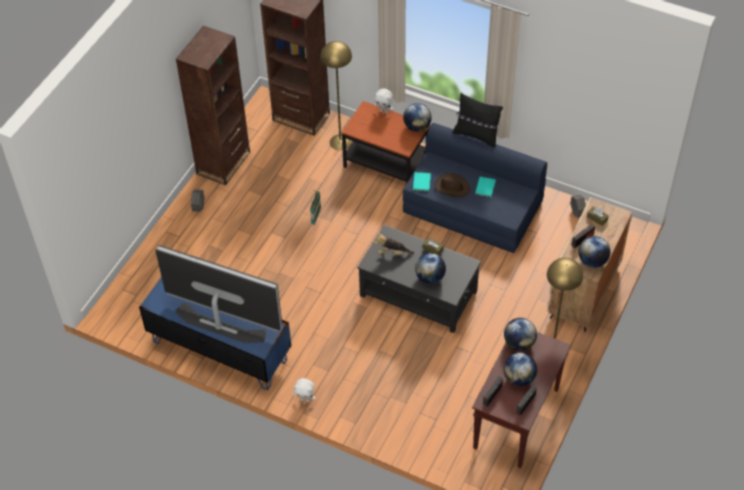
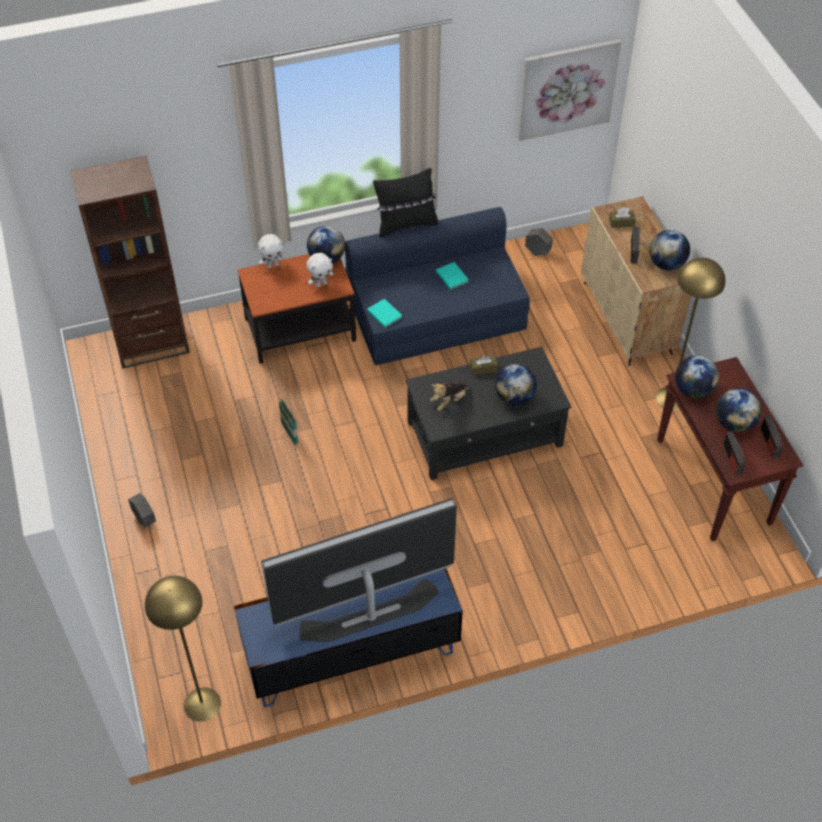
camera: 45 degrees left, 0 degrees up
brown bookcase [176,26,250,185] -> none
white plush toy [294,378,316,402] -> white plush toy moved to [306,253,333,288]
yellow floor lamp [320,41,352,150] -> yellow floor lamp moved to [145,576,221,722]
brown hat [434,173,470,197] -> none
none -> picture [518,39,621,141]

